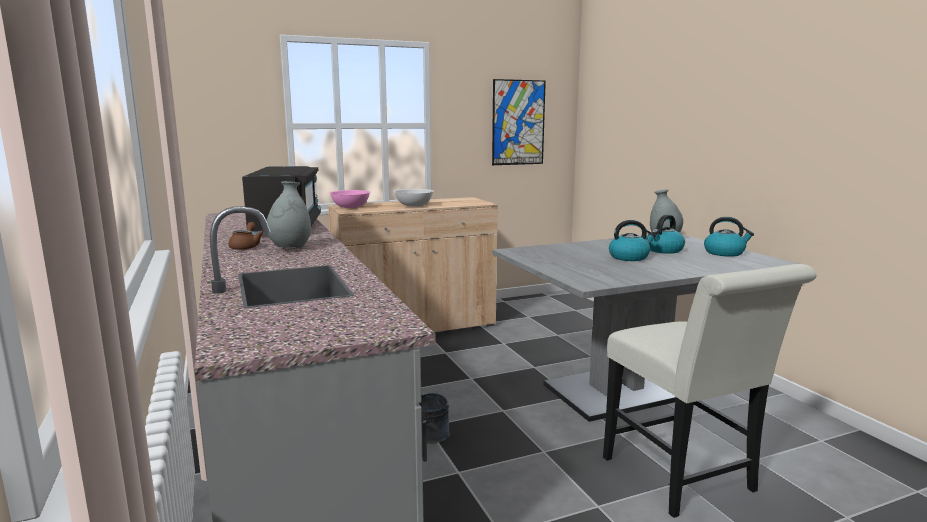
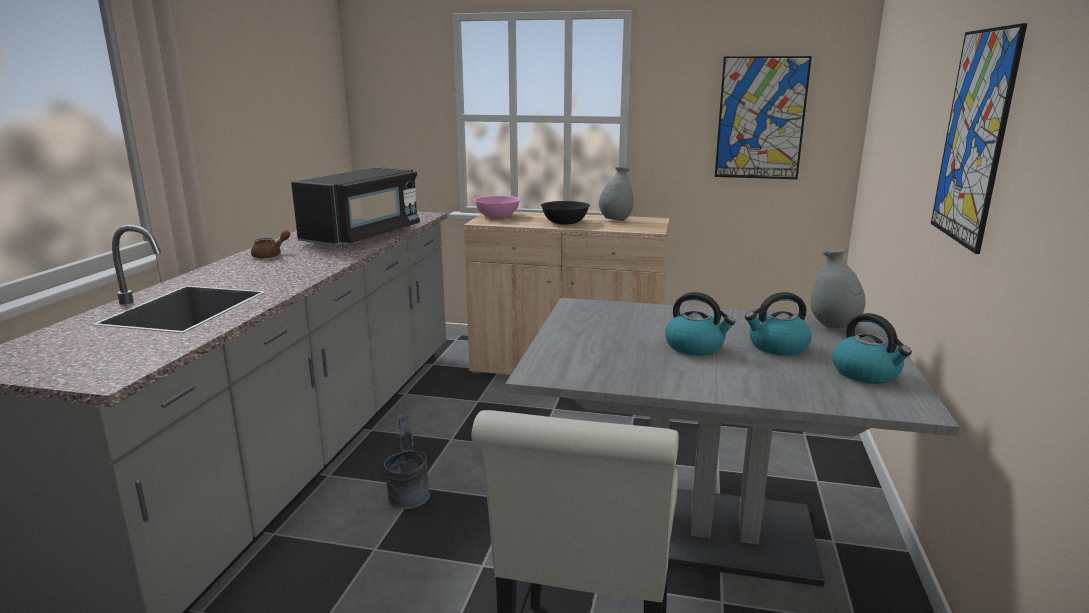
camera: 35 degrees right, 5 degrees up
grey vase [267,181,311,248] -> grey vase moved to [599,167,633,221]
white bowl [394,189,434,206] -> black bowl [541,201,590,225]
none -> picture [931,23,1027,254]

